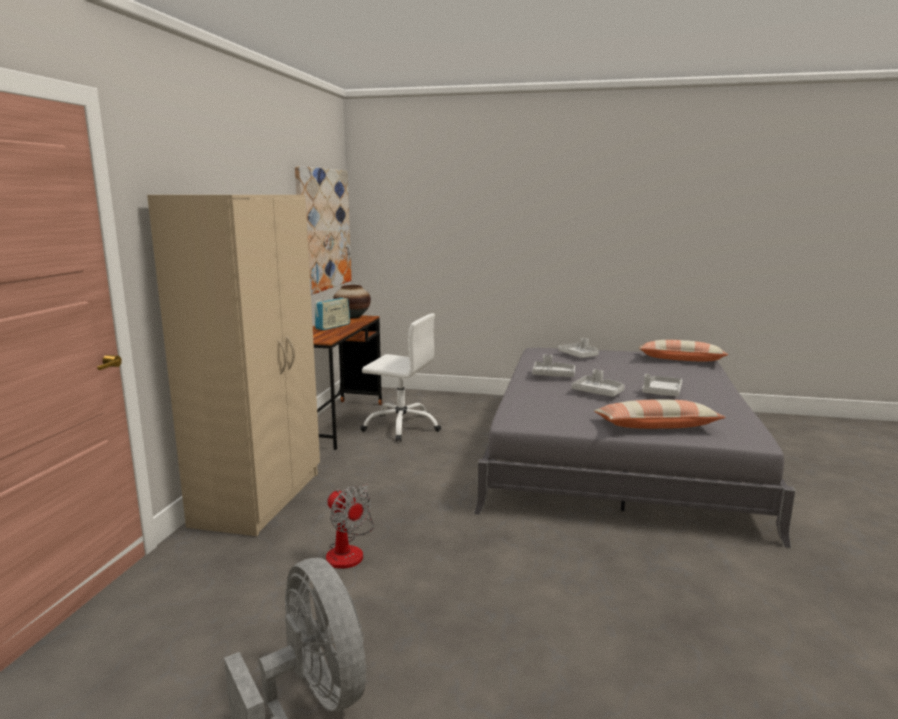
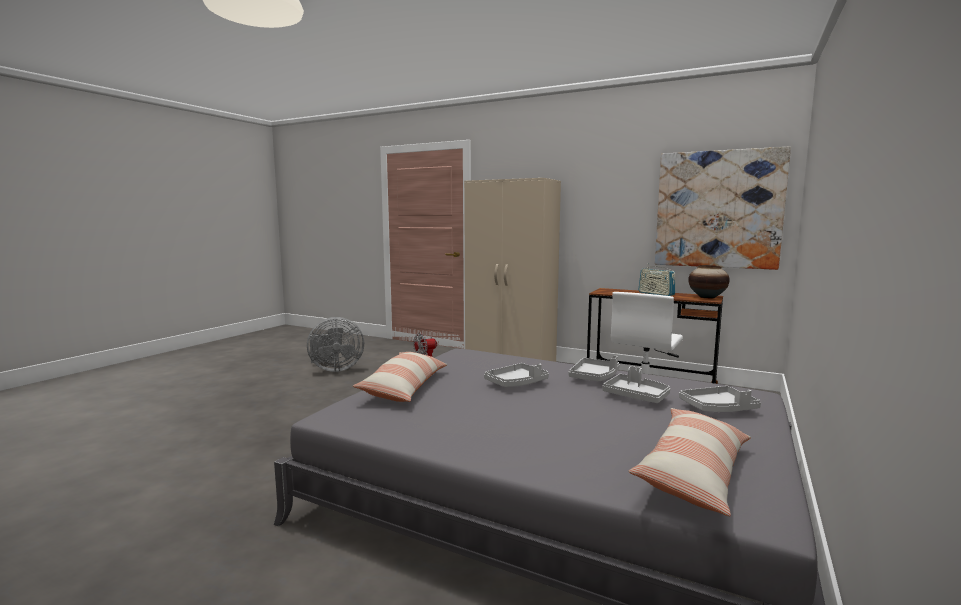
camera: 105 degrees right, 5 degrees down
grey tray [642,374,682,396] -> grey tray moved to [602,366,670,403]

